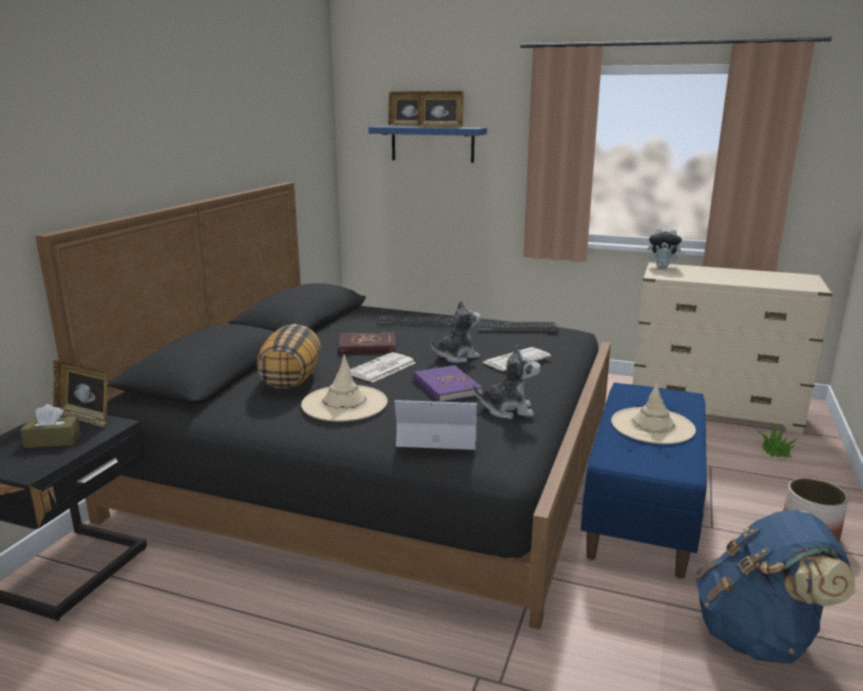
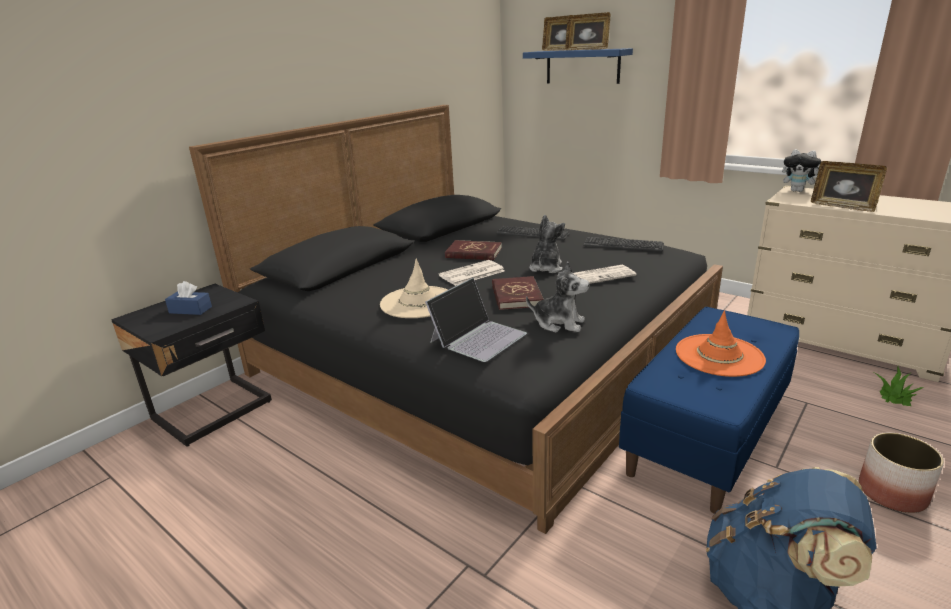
camera: 20 degrees right, 5 degrees up
brown tissue box [20,404,81,448] -> blue tissue box [165,281,212,315]
picture frame [53,360,108,428] -> picture frame moved to [811,161,887,212]
pillow [257,324,321,389] -> none
laptop [394,400,477,450] -> laptop turned 105 degrees clockwise [425,278,527,362]
purple book [413,365,482,402] -> red book [492,276,544,310]
plush toy [431,300,481,363] -> plush toy turned 60 degrees counterclockwise [529,215,565,273]
beige hat [611,382,696,444] -> orange hat [676,310,766,377]

